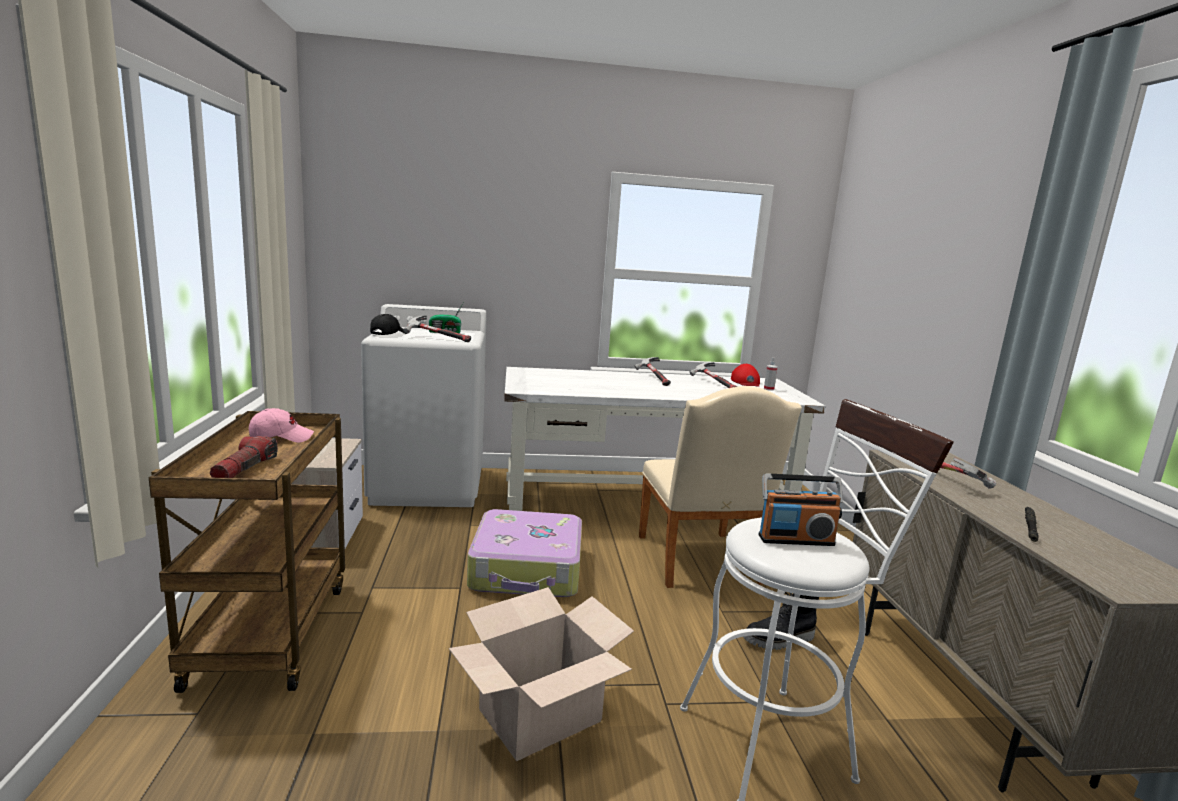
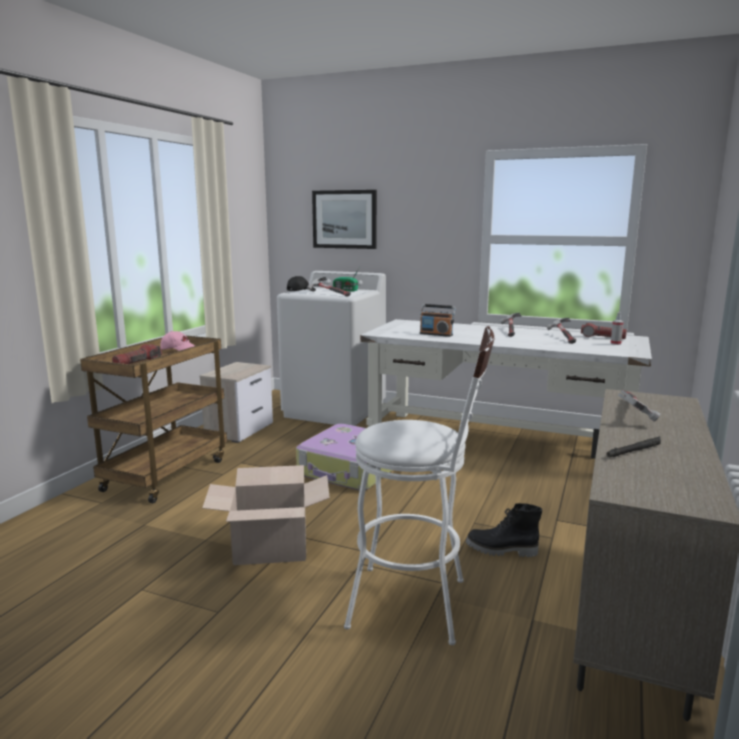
camera: 30 degrees right, 0 degrees up
beige chair [639,386,802,588] -> none
red cap [731,364,760,387] -> flashlight [581,323,627,339]
radio [758,474,843,546] -> radio moved to [420,304,456,337]
none -> picture [312,190,377,249]

